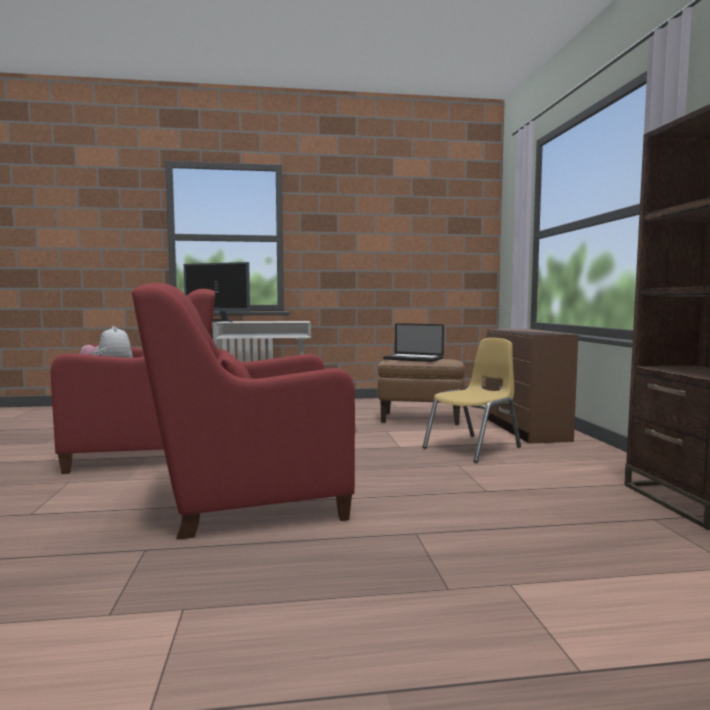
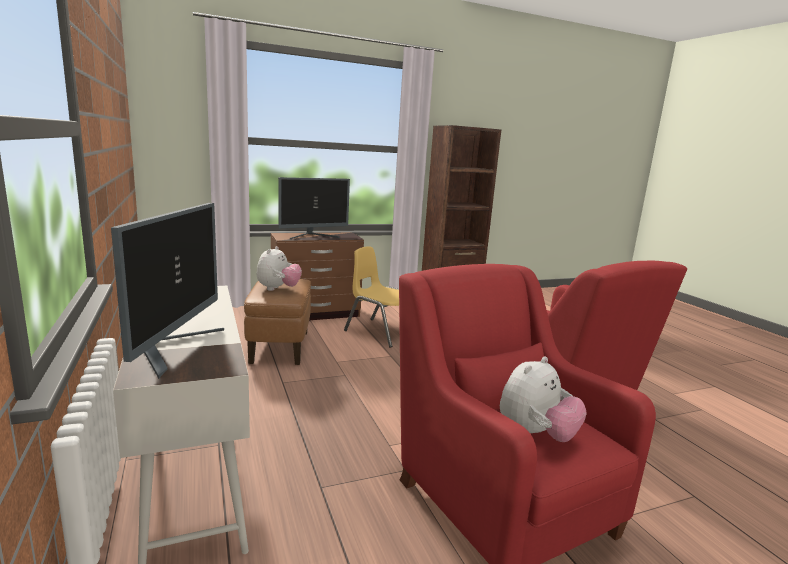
camera: 105 degrees left, 10 degrees up
laptop [383,323,444,362] -> plush toy [257,246,302,291]
none -> monitor [278,177,350,239]

